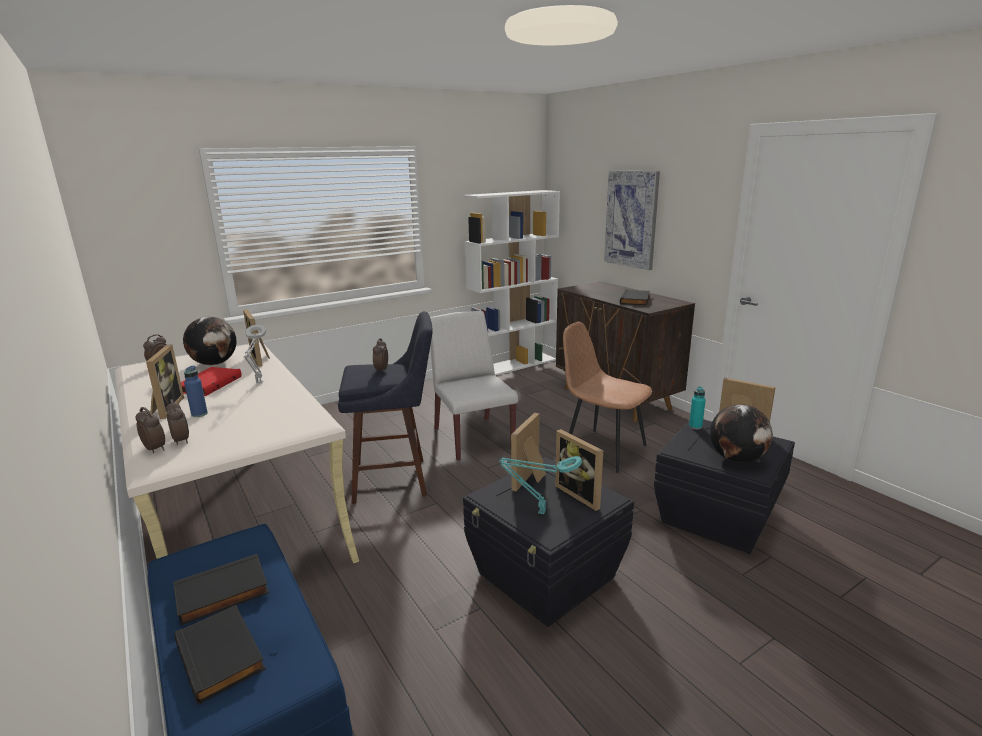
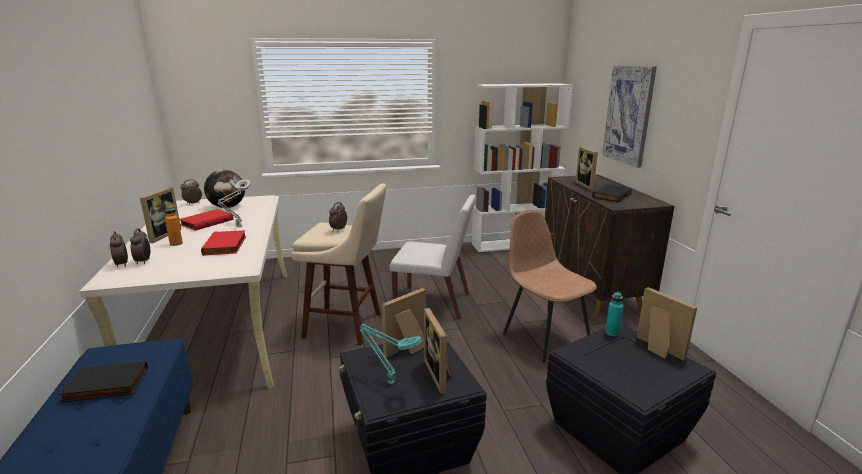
camera: 20 degrees right, 0 degrees up
black book [174,605,266,705] -> none
blue bottle [184,366,208,417] -> orange bottle [165,205,183,246]
picture frame [243,309,270,367] -> picture frame moved to [575,147,598,190]
blue stool [338,311,433,504] -> beige stool [291,183,386,345]
white chair [430,311,518,461] -> white chair turned 105 degrees clockwise [390,195,476,320]
globe [710,404,773,463] -> none
none -> red book [201,230,246,256]

